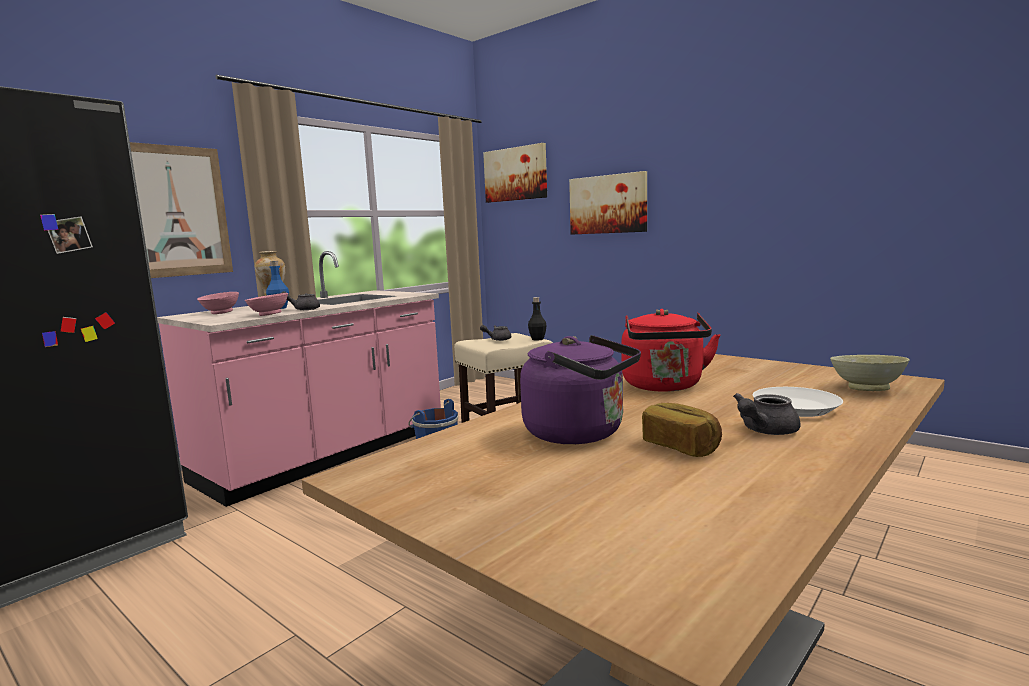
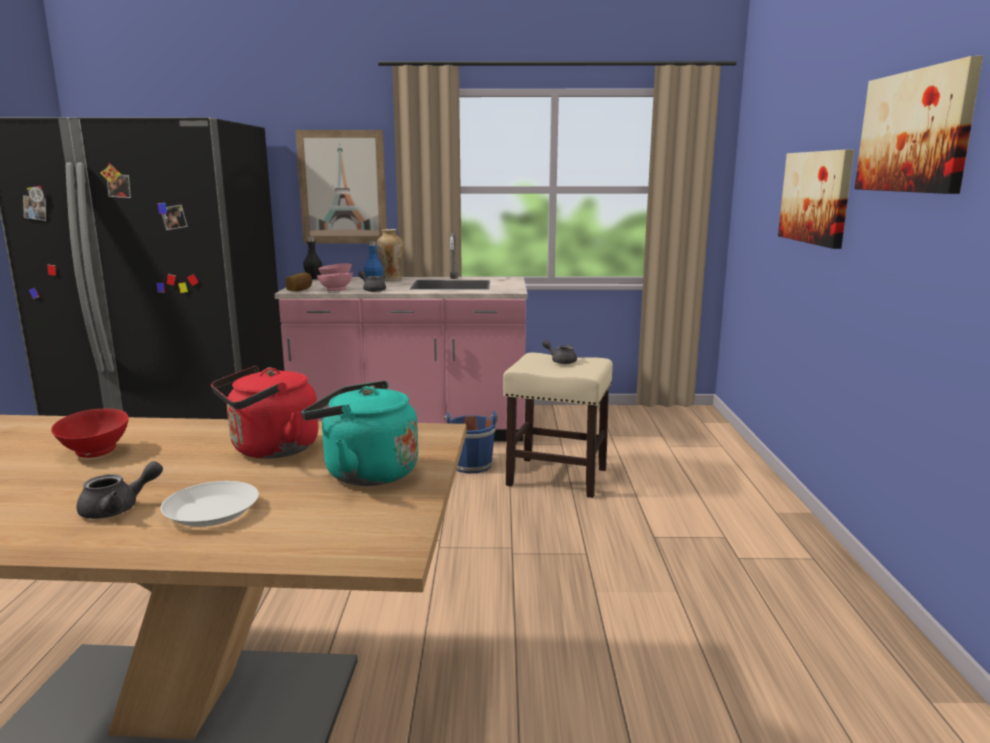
camera: 50 degrees right, 5 degrees up
picture [483,143,547,203] -> picture moved to [855,56,983,194]
purple kettle [520,335,641,444] -> red bowl [51,408,129,458]
black bottle [528,297,547,340] -> black bottle moved to [303,237,322,279]
bread [642,403,722,457] -> bread moved to [286,273,312,291]
grey teapot [733,393,800,435] -> grey teapot turned 135 degrees clockwise [76,461,163,519]
beige bowl [830,355,910,391] -> none
none -> turquoise kettle [302,381,418,486]

